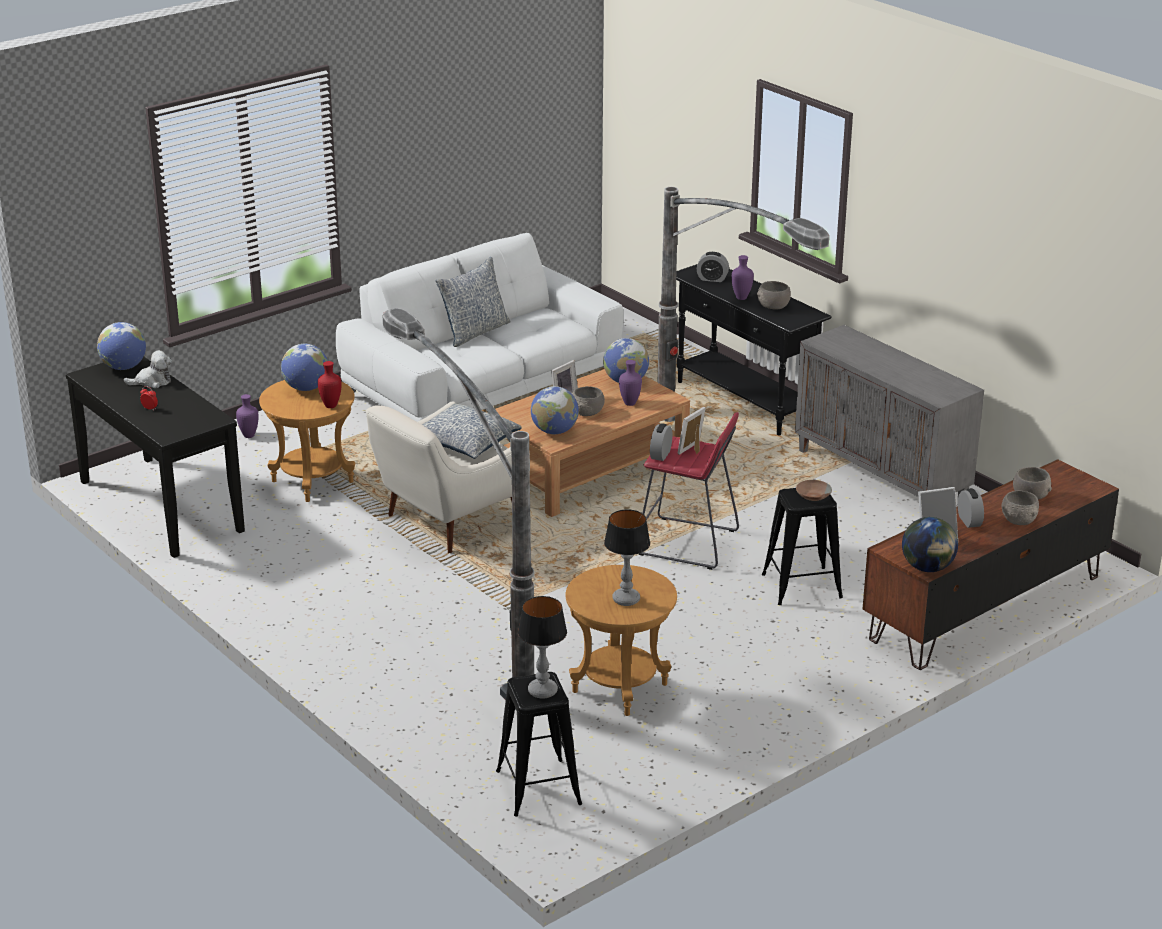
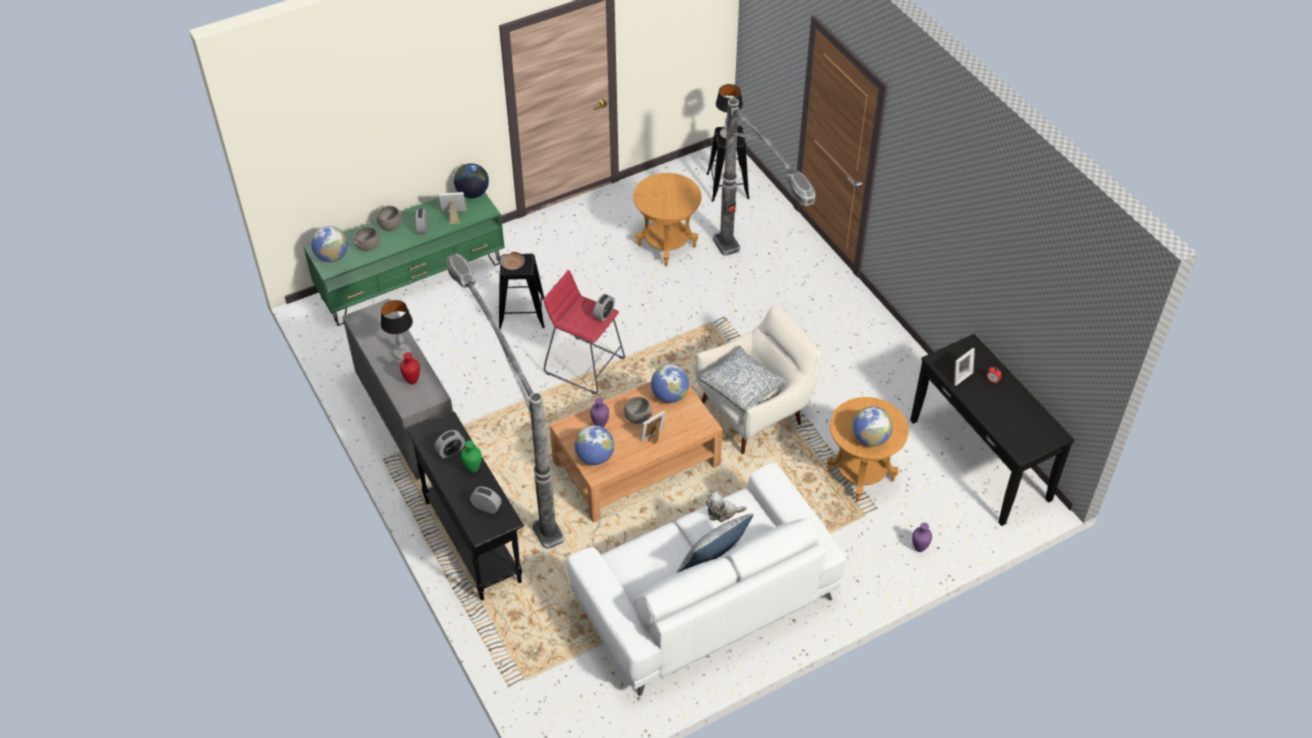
camera: 170 degrees left, 20 degrees up
globe [97,322,146,370] -> globe moved to [311,226,348,262]
plush toy [124,350,172,388] -> plush toy moved to [706,492,747,522]
red vase [318,361,341,408] -> red vase moved to [400,352,420,384]
table lamp [604,509,650,606] -> table lamp moved to [381,300,413,360]
picture frame [677,407,706,455] -> picture frame moved to [954,348,975,386]
purple vase [732,255,754,300] -> green vase [461,440,482,473]
grey bowl [757,281,791,310] -> alarm clock [435,430,465,459]
brown tv stand [863,459,1119,670] -> green tv stand [304,191,505,326]

